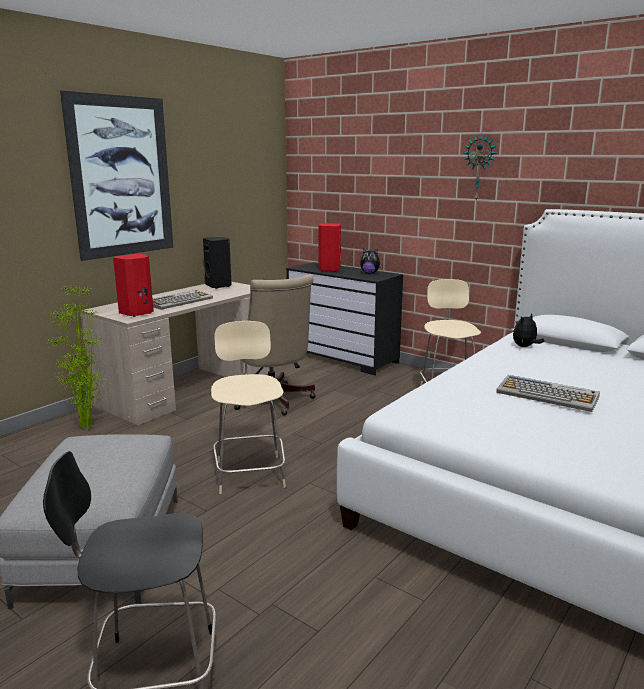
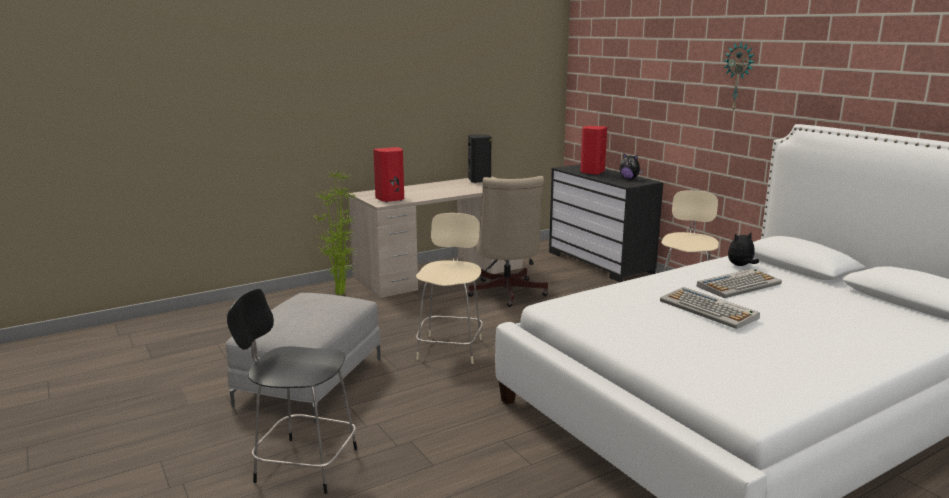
camera: 20 degrees right, 0 degrees up
picture [60,91,174,261] -> none
keyboard [153,290,213,310] -> keyboard moved to [696,268,782,298]

